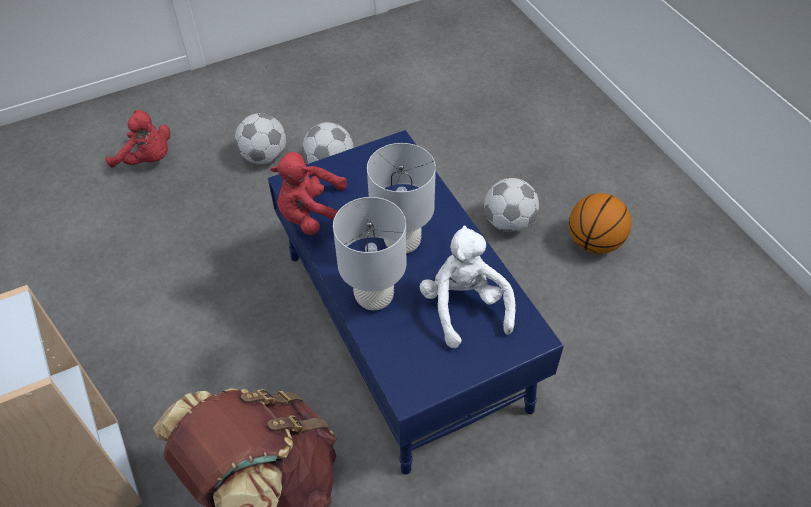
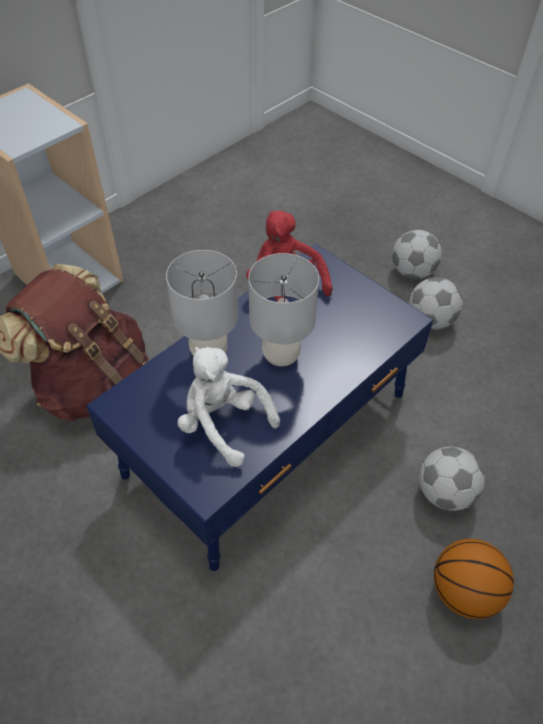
camera: 70 degrees right, 0 degrees up
red plush toy [106,110,170,168] -> none
white plush toy [420,225,516,348] -> white plush toy turned 105 degrees counterclockwise [177,347,280,467]

